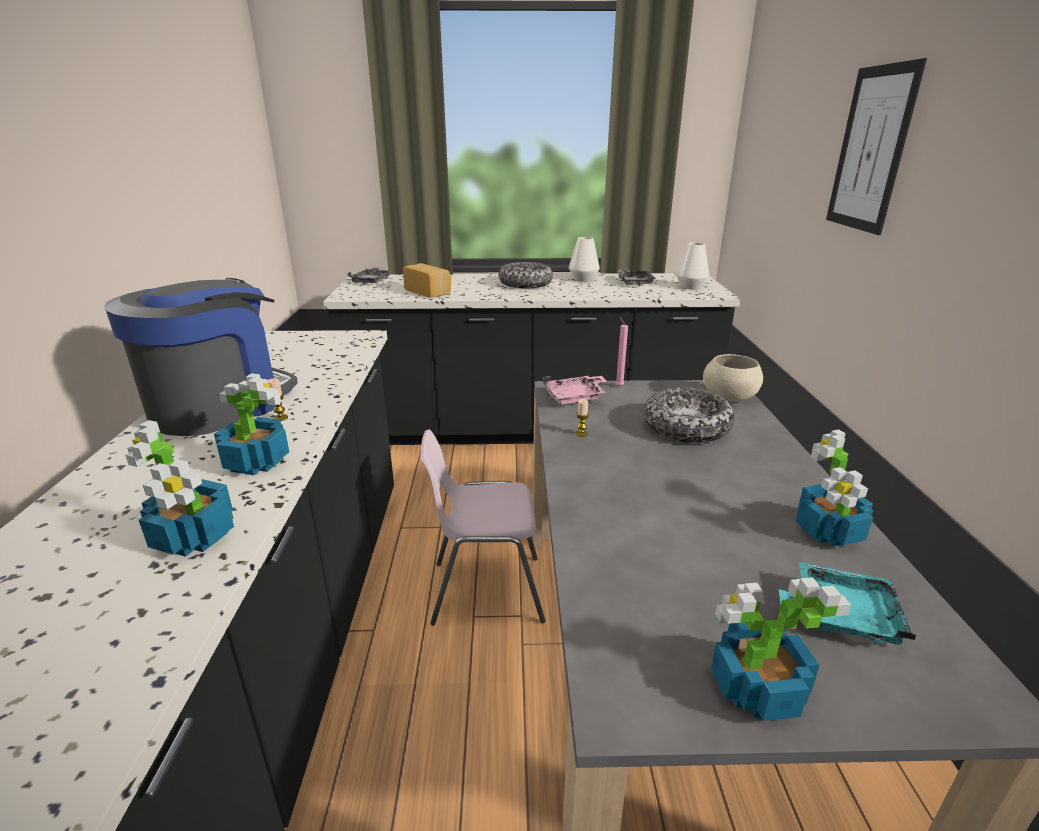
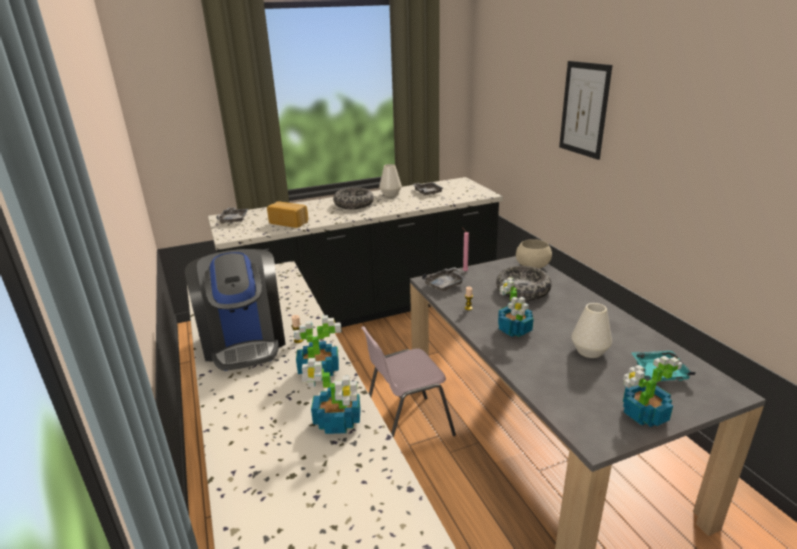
camera: 20 degrees left, 0 degrees up
coffee machine [104,278,298,436] -> coffee machine turned 150 degrees clockwise [185,249,286,371]
pink tray [543,376,607,404] -> grey tray [422,267,467,291]
white vase [676,242,709,289] -> white vase moved to [571,303,612,358]
potted plant [795,430,873,547] -> potted plant moved to [498,277,534,337]

